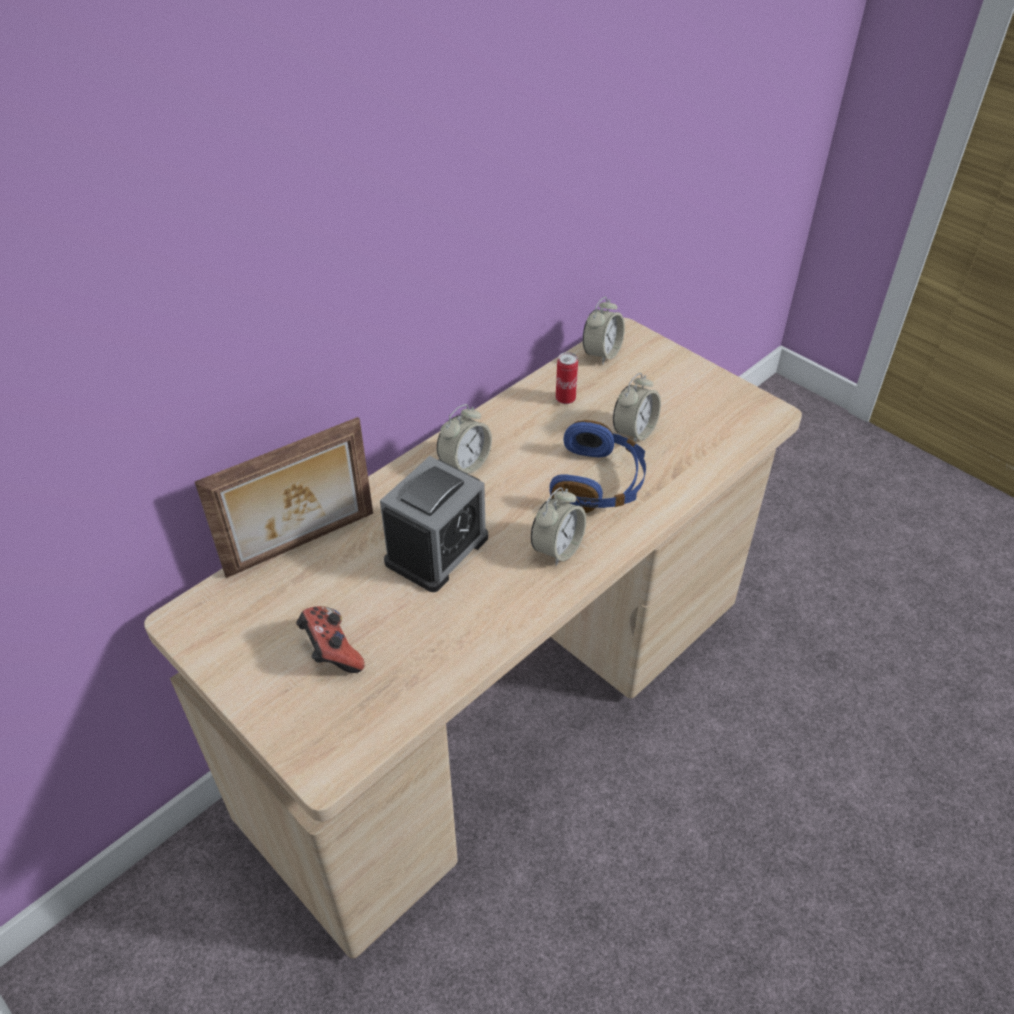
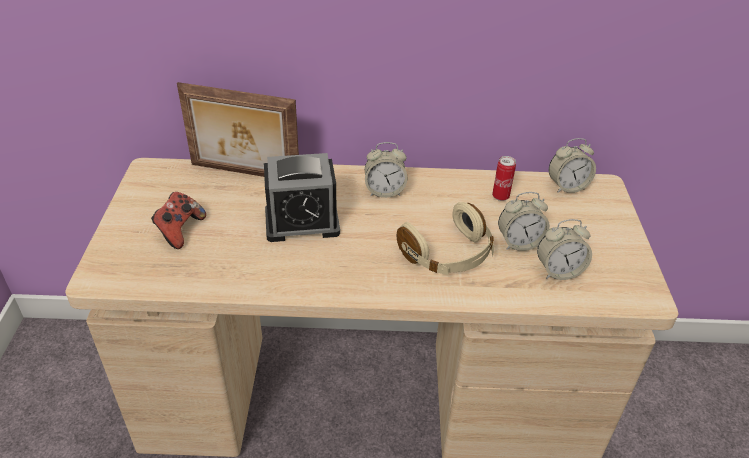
camera: 45 degrees right, 5 degrees down
alarm clock [531,487,586,566] -> alarm clock moved to [537,219,592,280]
blue headphones [550,420,646,513] -> beige headphones [397,202,494,275]

